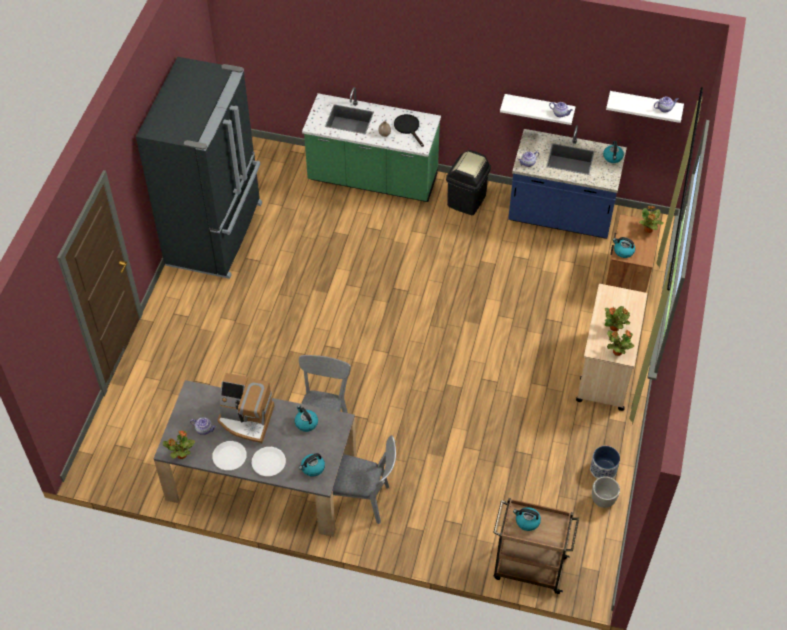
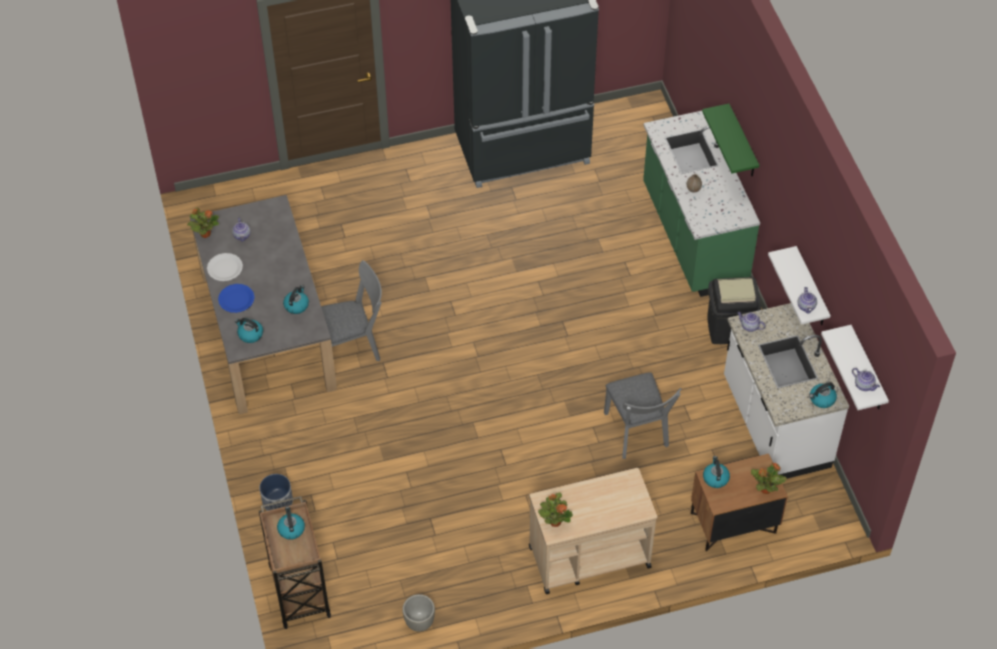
camera: 60 degrees right, 0 degrees up
coffee machine [217,373,274,443] -> none
white plate [252,447,286,476] -> blue plate [218,284,255,313]
grey chair [333,435,396,524] -> grey chair moved to [604,372,681,459]
black frying pan [394,114,424,147] -> none
blue counter [508,125,627,239] -> white counter [724,303,849,479]
planter [590,446,620,479] -> planter moved to [260,474,293,511]
potted plant [605,306,630,331] -> none
none -> green shelf [702,103,759,176]

